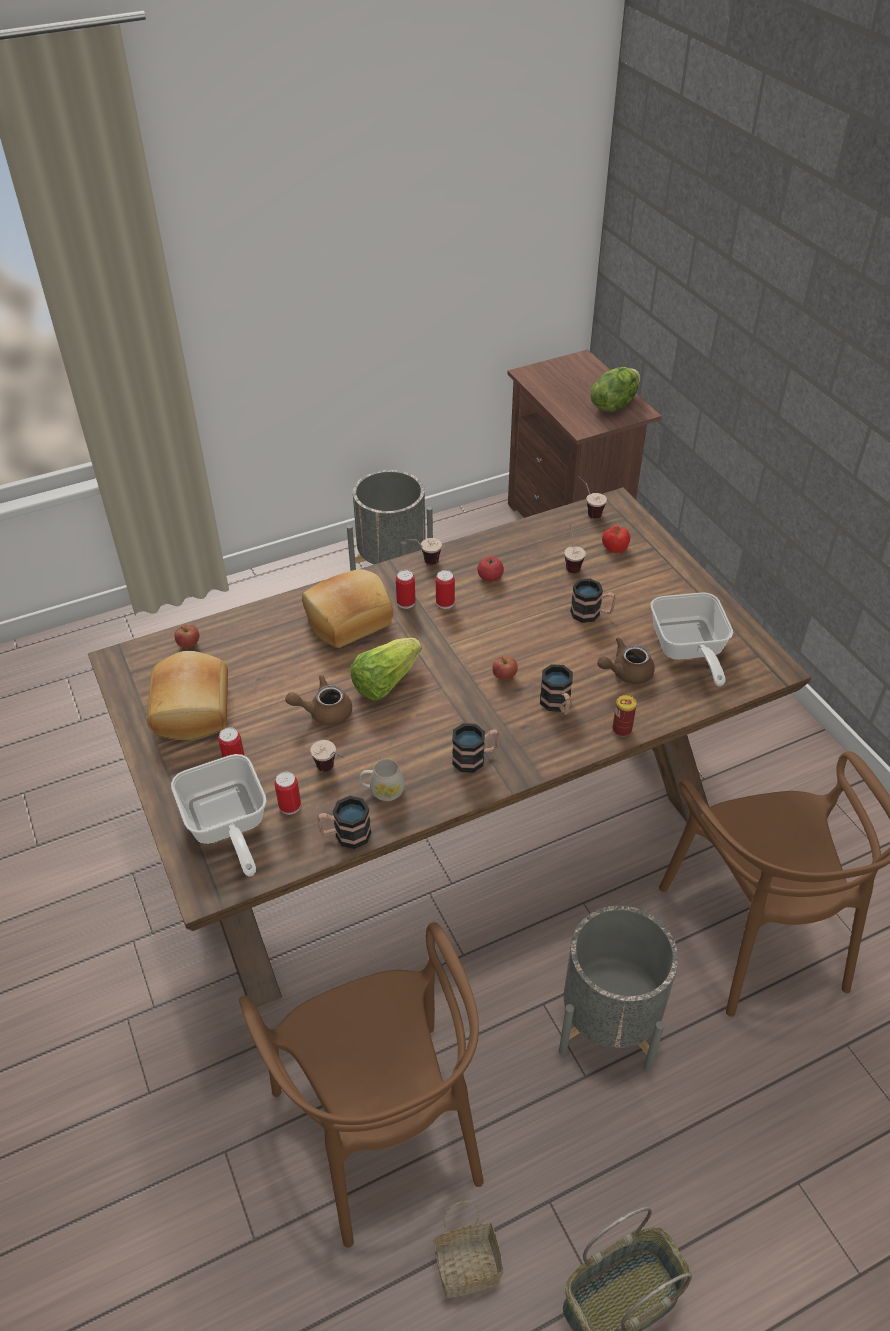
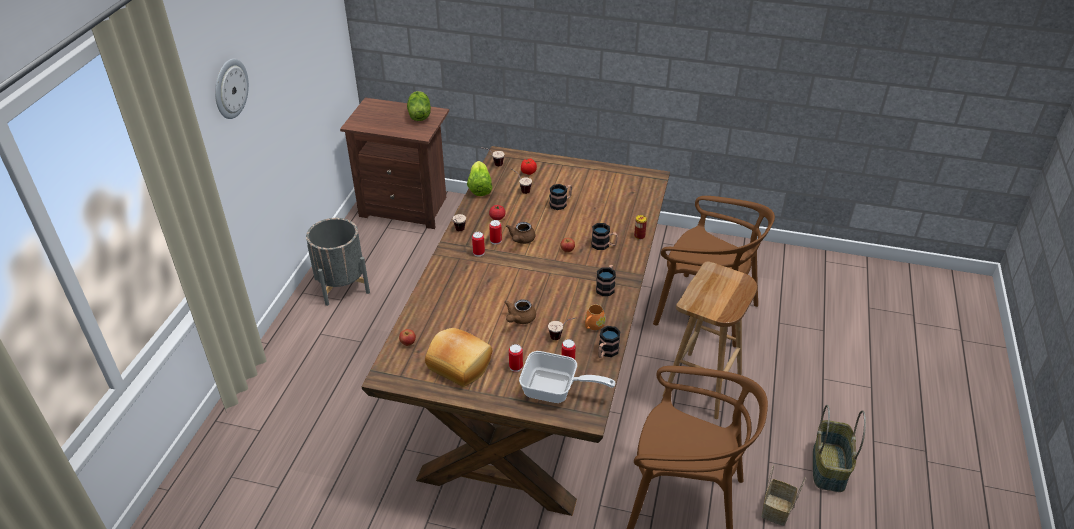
camera: 50 degrees left, 5 degrees down
bread [302,569,393,648] -> none
lettuce [350,638,422,701] -> lettuce moved to [467,161,492,196]
white mug [359,759,405,801] -> orange mug [585,304,606,330]
grey planter [559,906,678,1072] -> brown stool [663,261,757,419]
brown teapot [597,637,655,684] -> brown teapot moved to [506,222,536,244]
frying pan [651,592,733,686] -> none
none -> wall clock [215,59,249,119]

